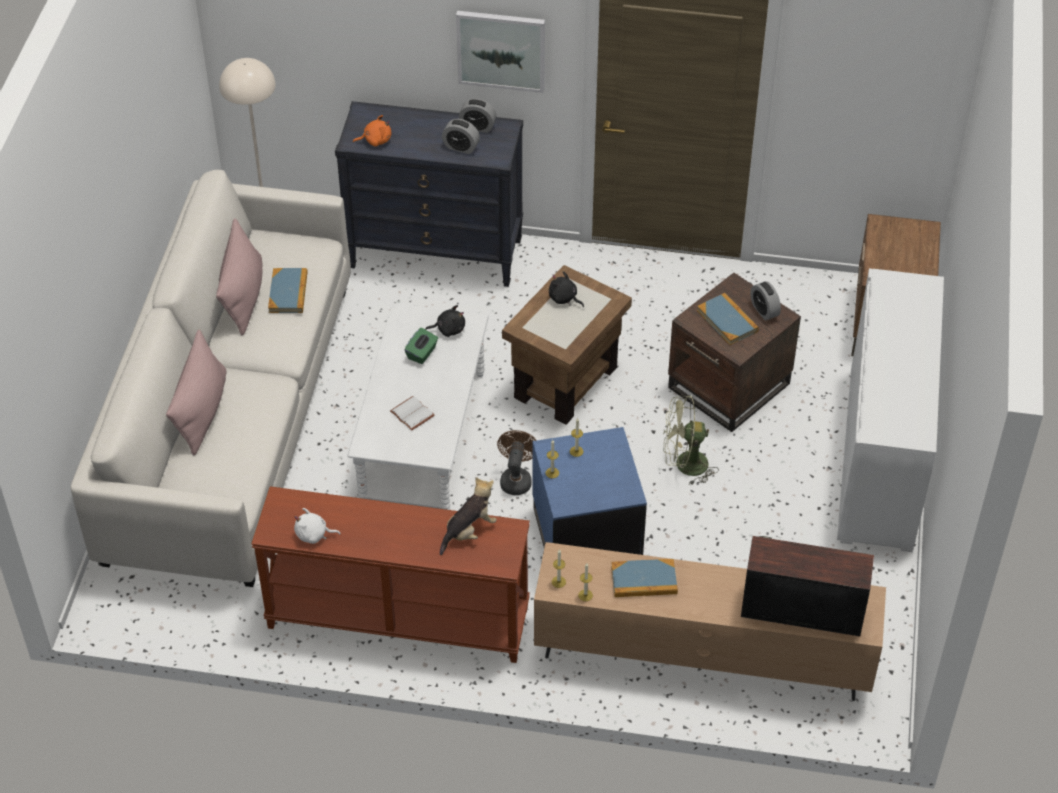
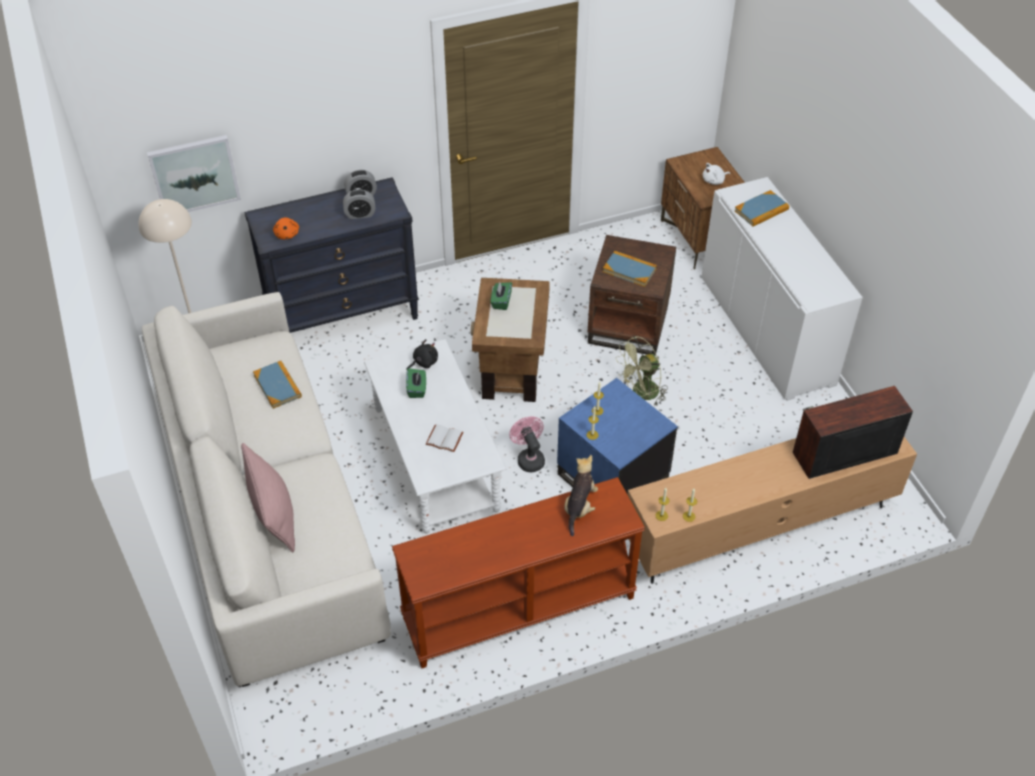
camera: 30 degrees left, 0 degrees up
pink pillow [216,218,262,335] -> none
white plush toy [294,508,341,544] -> white plush toy moved to [703,163,730,185]
orange plush toy [353,115,391,147] -> orange plush toy turned 120 degrees clockwise [273,218,299,239]
picture [456,11,545,93] -> picture moved to [147,135,241,212]
brown fan [497,430,537,495] -> pink fan [509,417,545,472]
black plush toy [549,271,584,307] -> green tissue box [490,282,512,310]
book [611,559,678,597] -> book moved to [735,190,789,227]
alarm clock [751,281,781,320] -> none

